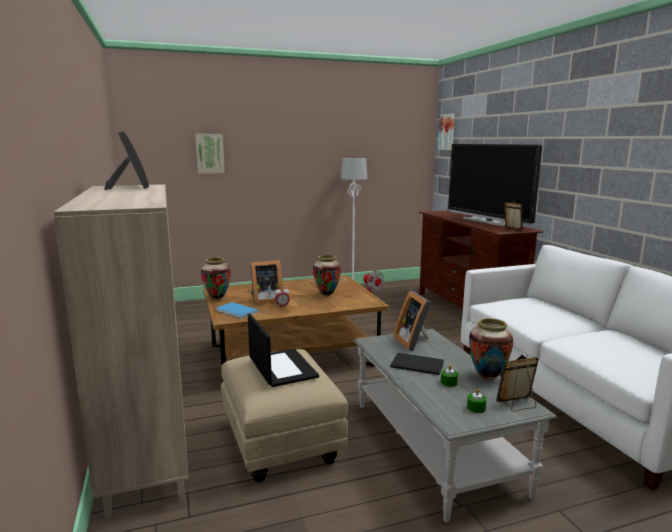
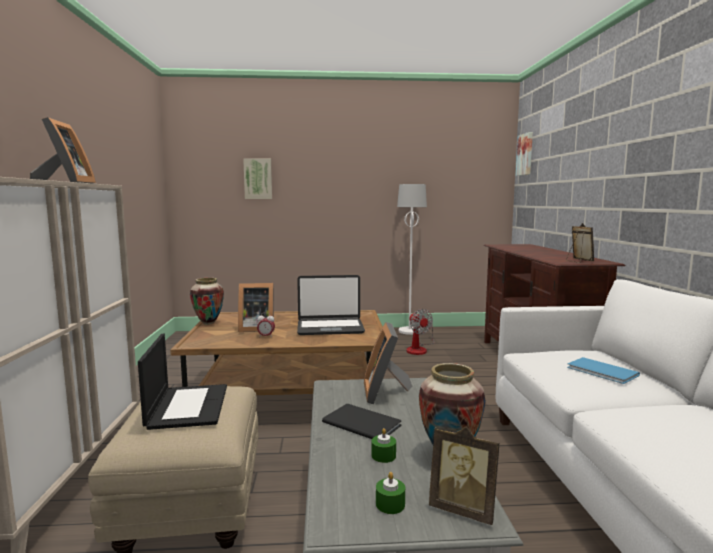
camera: 15 degrees right, 5 degrees down
blue book [216,302,259,318] -> blue book moved to [567,357,640,384]
vase [313,255,341,296] -> laptop [297,275,365,335]
television [448,144,542,227] -> none
picture frame [496,355,539,412] -> picture frame turned 150 degrees counterclockwise [429,427,500,525]

